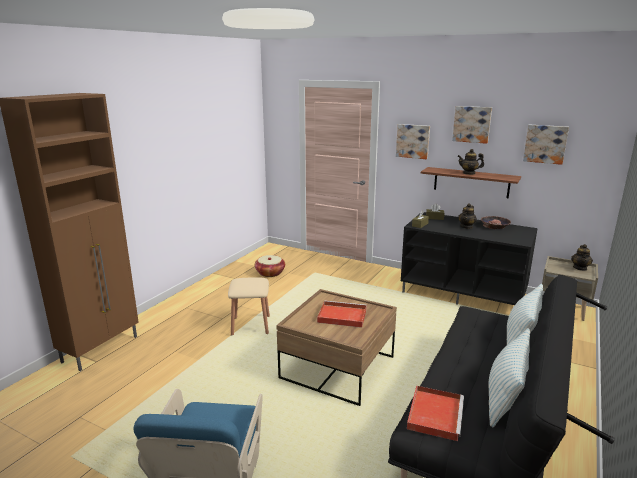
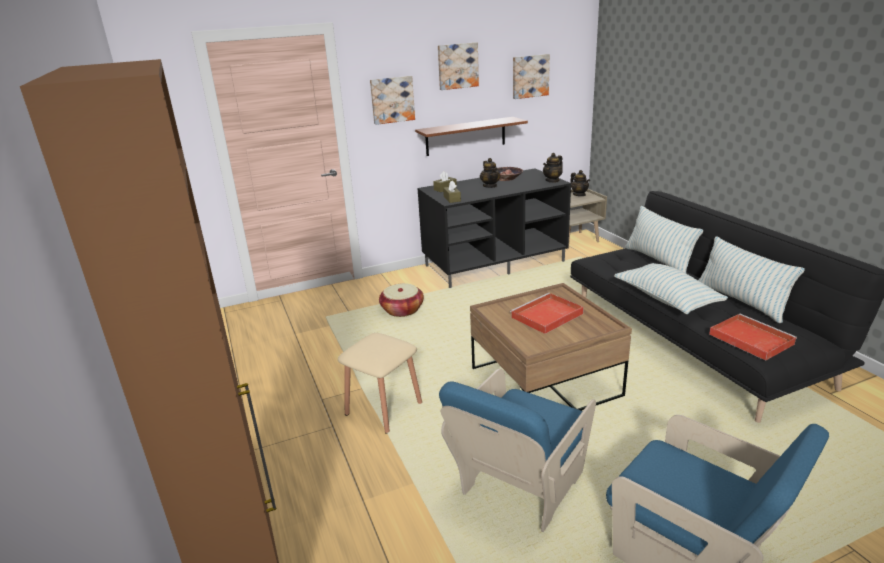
camera: 50 degrees left, 5 degrees up
basket [255,255,285,277] -> basket moved to [379,283,424,317]
teapot [457,149,484,175] -> teapot moved to [543,153,563,183]
none -> blue armchair [439,369,596,532]
none -> pillow [614,263,728,314]

